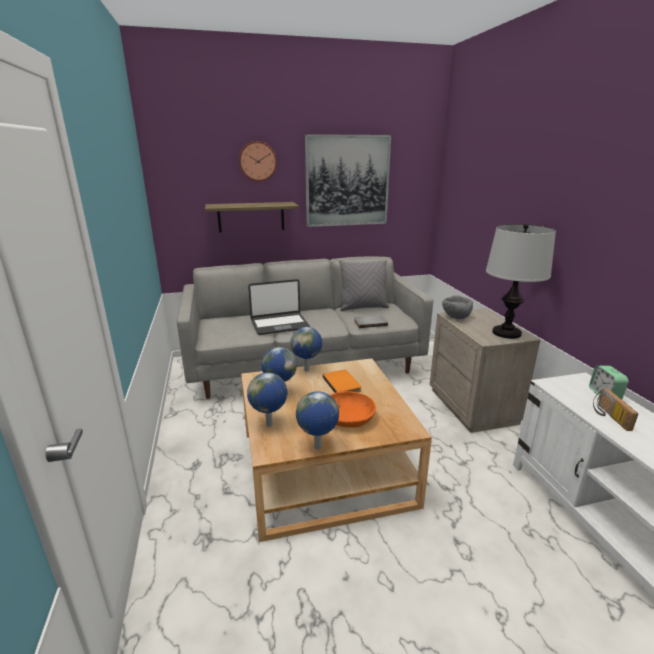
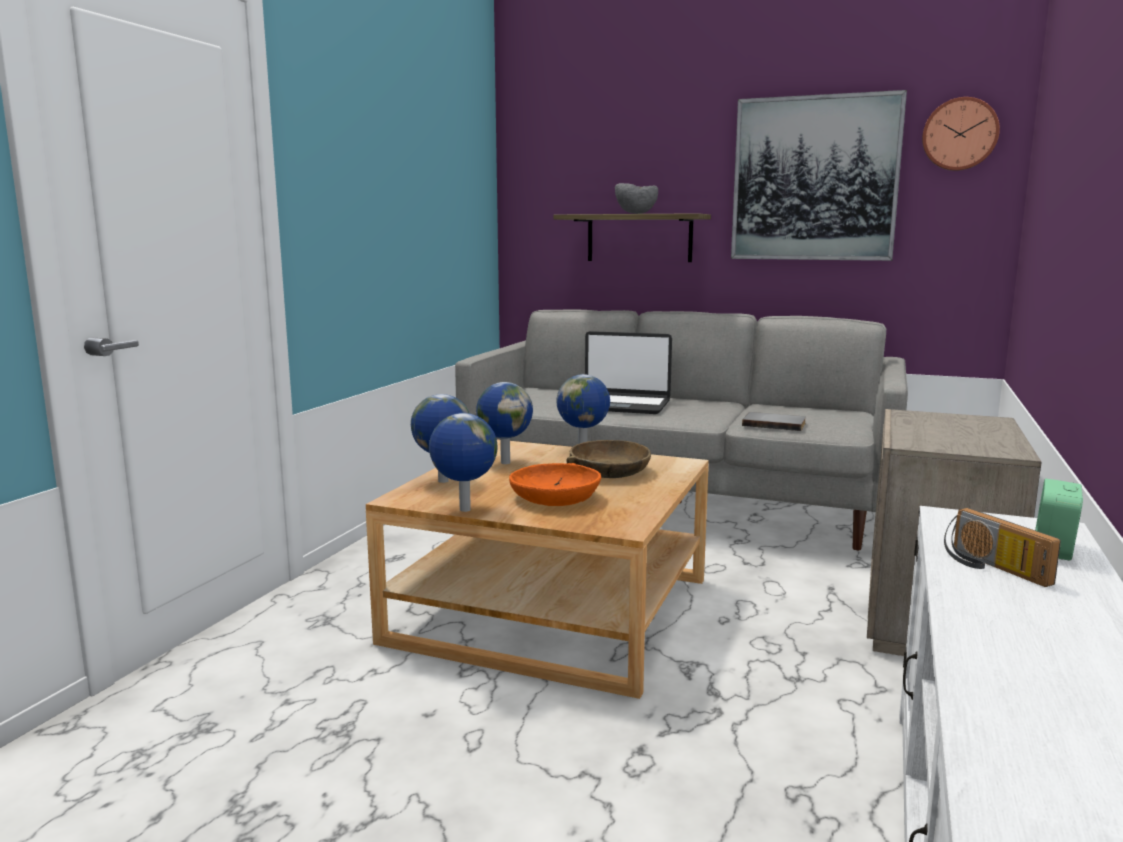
camera: 35 degrees right, 10 degrees down
wall clock [239,141,277,182] -> wall clock moved to [922,97,1000,171]
orange book [323,369,361,393] -> brown bowl [567,440,651,478]
grey pillow [339,260,389,311] -> none
grey bowl [442,295,473,319] -> grey bowl moved to [615,183,658,214]
table lamp [486,224,556,339] -> none
radio [593,389,638,431] -> radio turned 60 degrees counterclockwise [944,508,1061,587]

